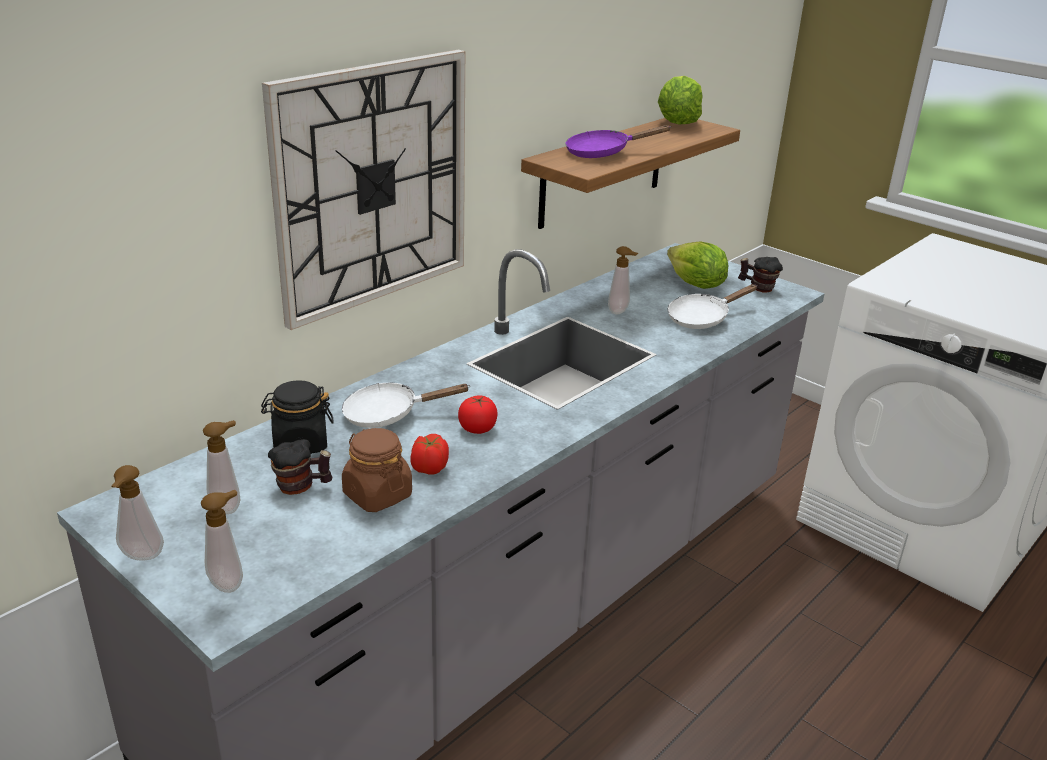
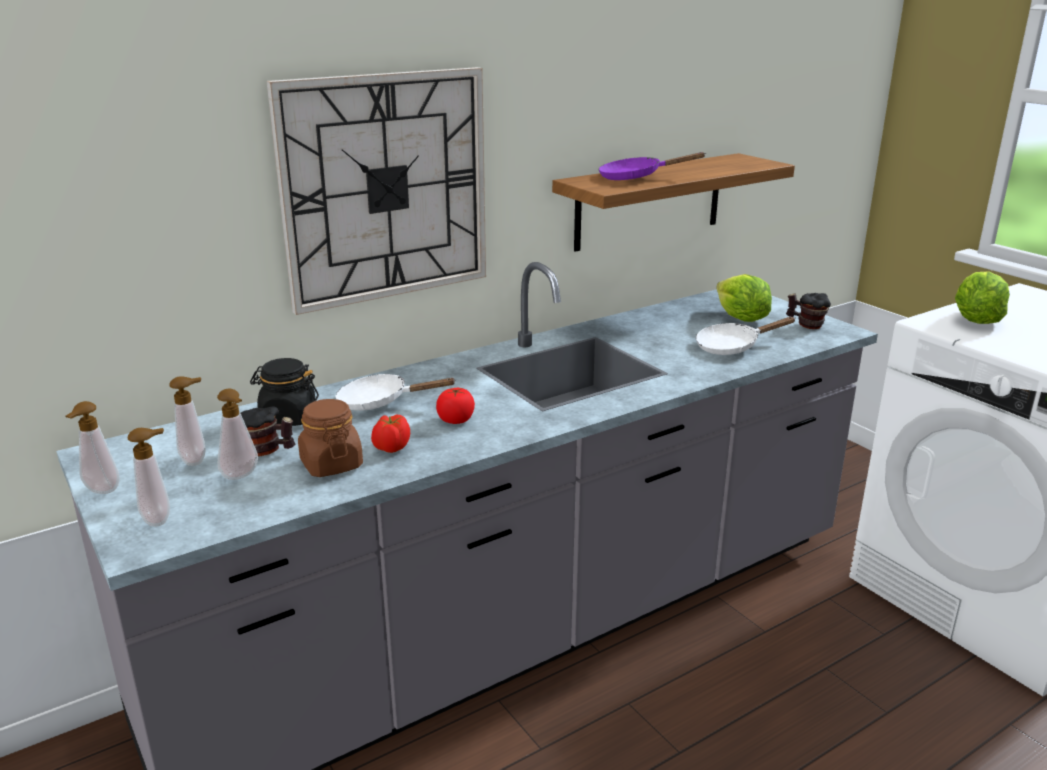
camera: 15 degrees right, 5 degrees down
soap dispenser [608,246,638,314] -> soap dispenser moved to [217,389,258,480]
lettuce [658,76,703,125] -> lettuce moved to [955,271,1010,324]

